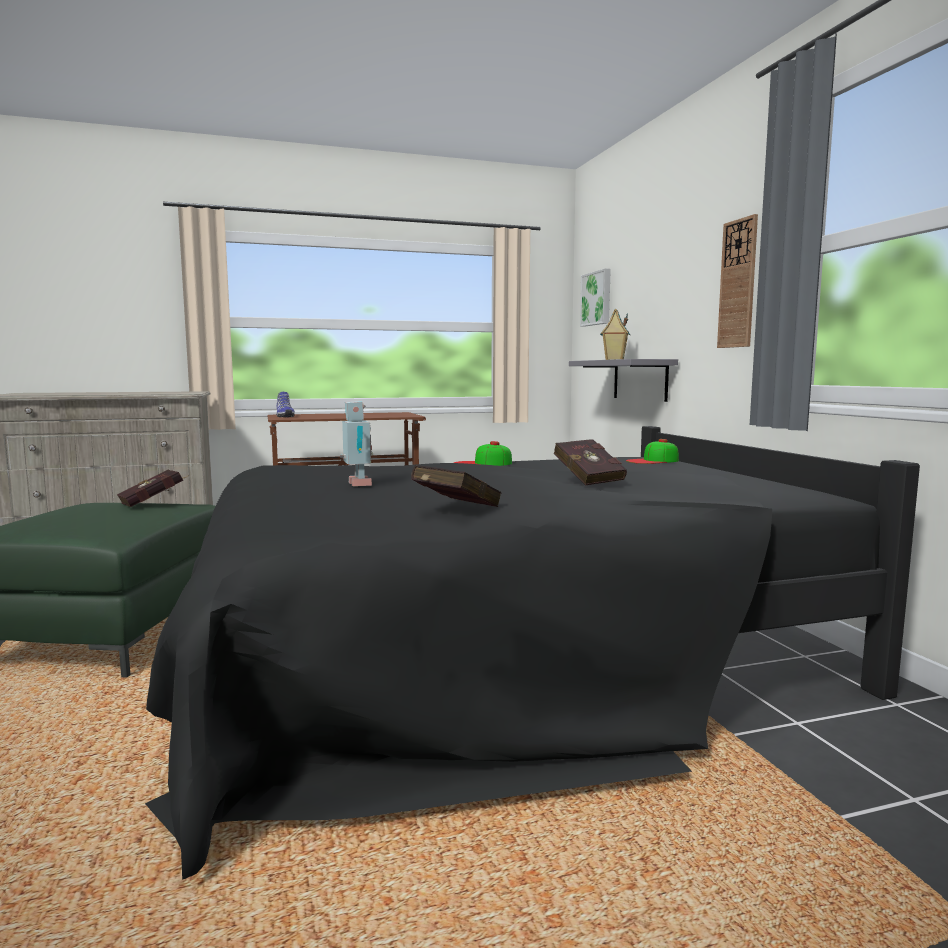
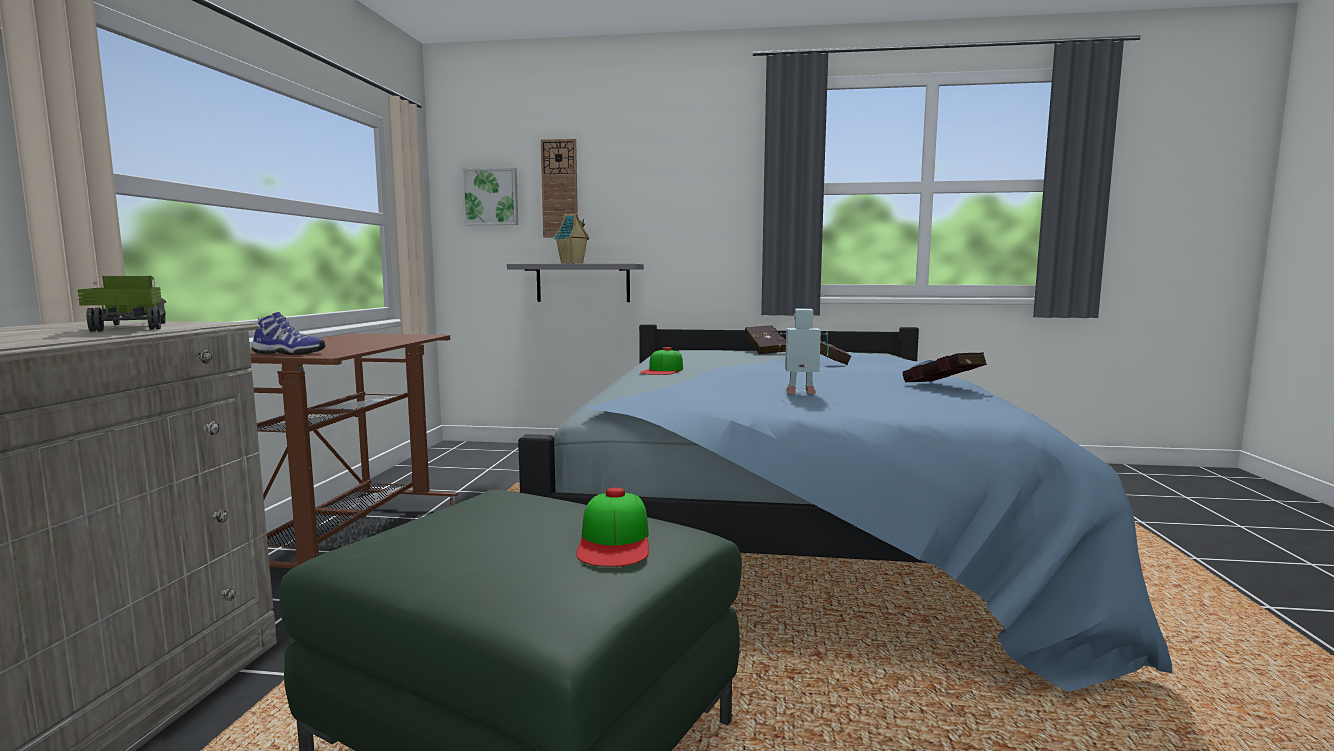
camera: 65 degrees left, 0 degrees up
red book [117,470,189,507] -> red book moved to [745,325,786,354]
black bed [145,426,920,880] -> blue bed [518,324,1173,692]
cap [626,439,679,464] -> cap moved to [576,488,649,567]
wall clock [717,214,758,348] -> wall clock moved to [541,139,578,237]
none -> toy truck [78,276,166,332]

